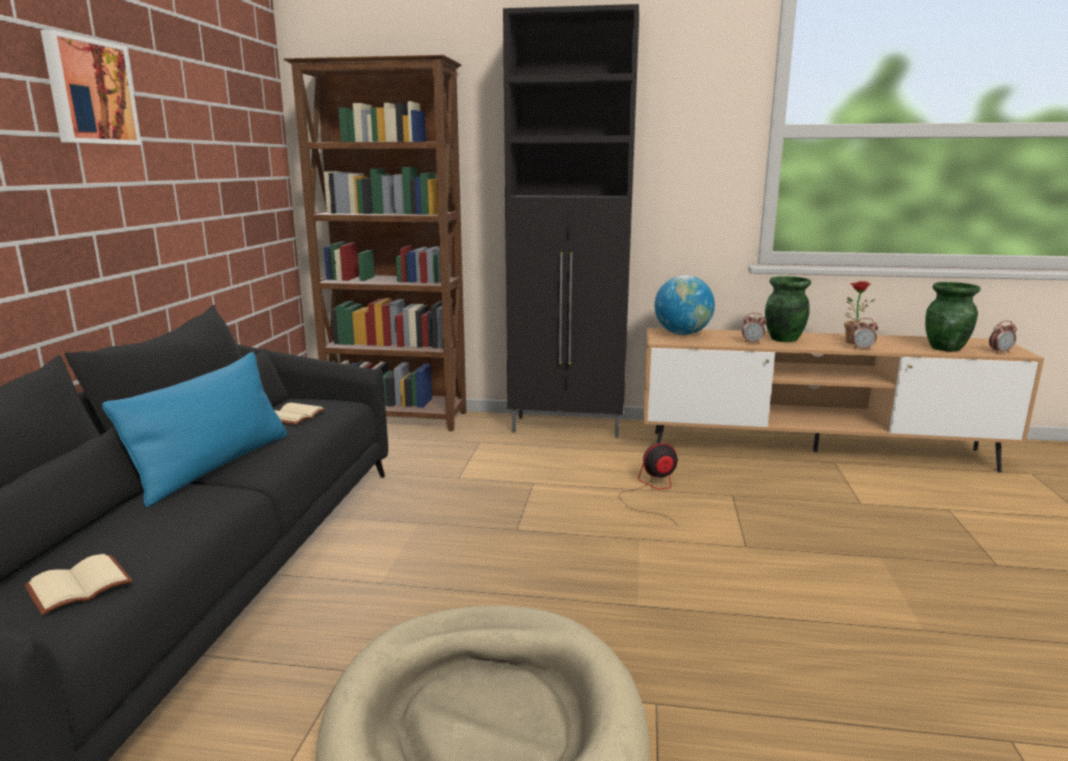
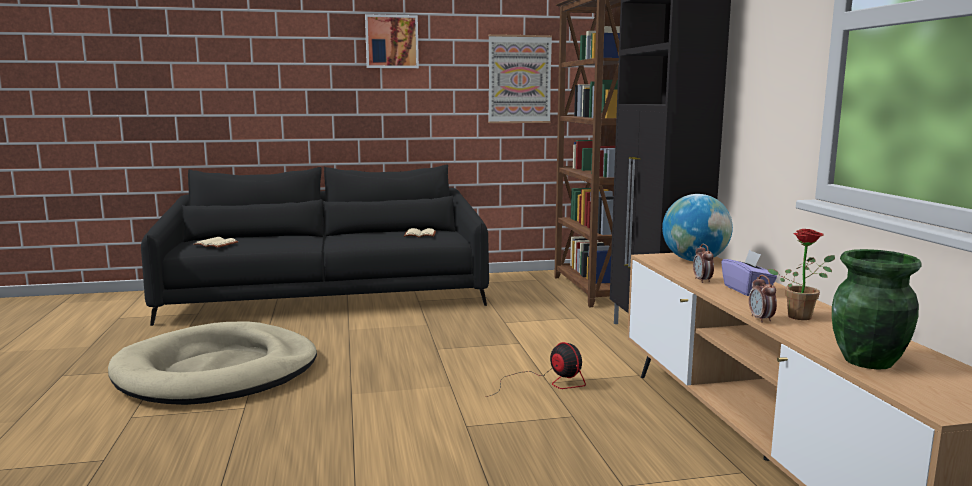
camera: 70 degrees right, 5 degrees down
blue pillow [102,352,287,507] -> none
green vase [765,276,811,342] -> purple tissue box [721,250,777,296]
alarm clock [989,321,1017,353] -> none
none -> picture [488,34,552,123]

